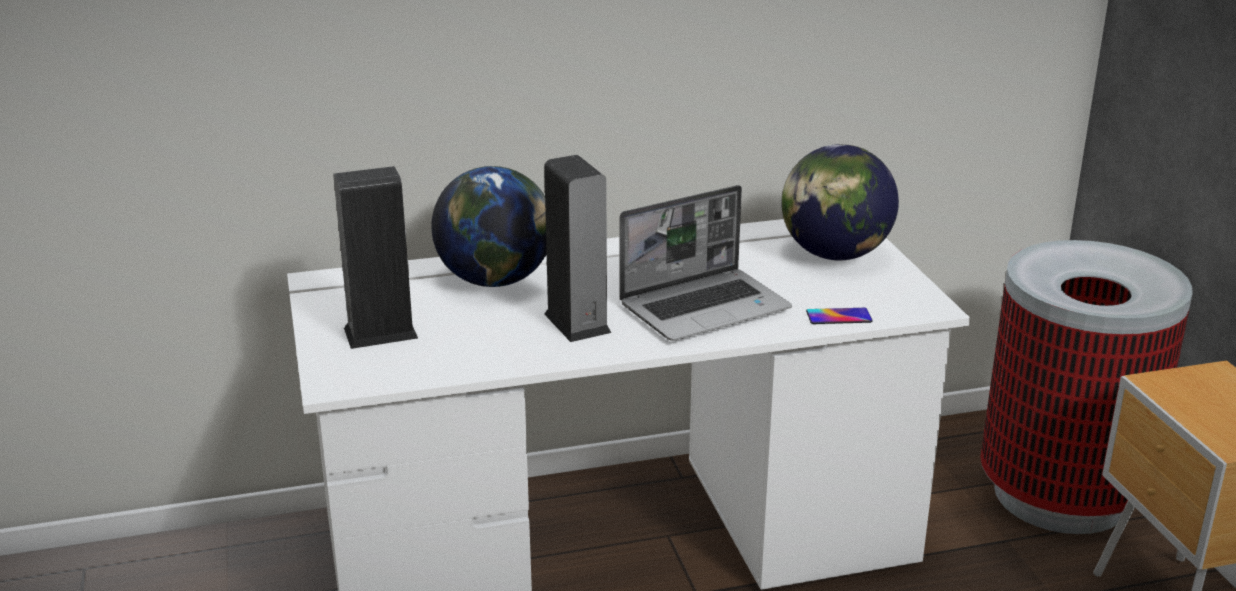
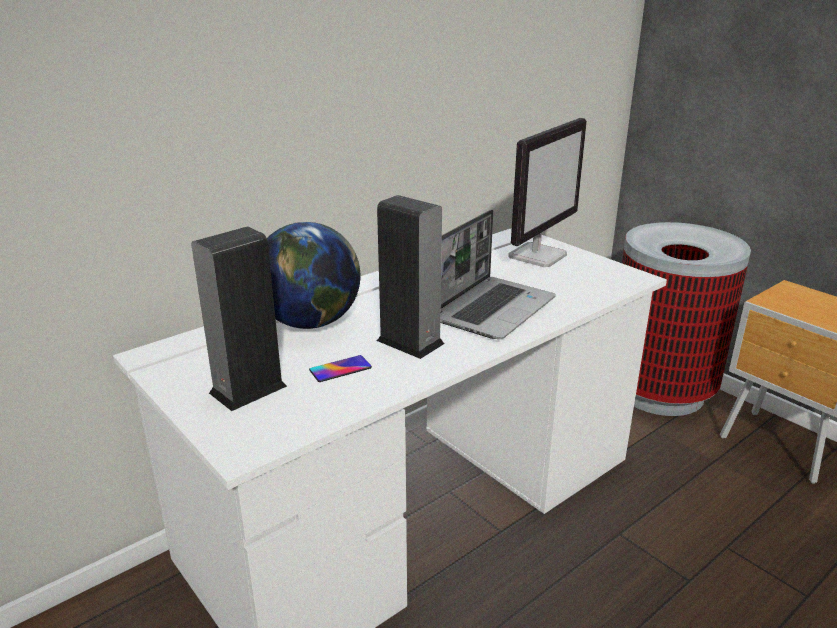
camera: 25 degrees left, 0 degrees up
globe [782,144,899,261] -> monitor [508,118,587,267]
phone [806,308,873,324] -> phone moved to [309,355,372,382]

